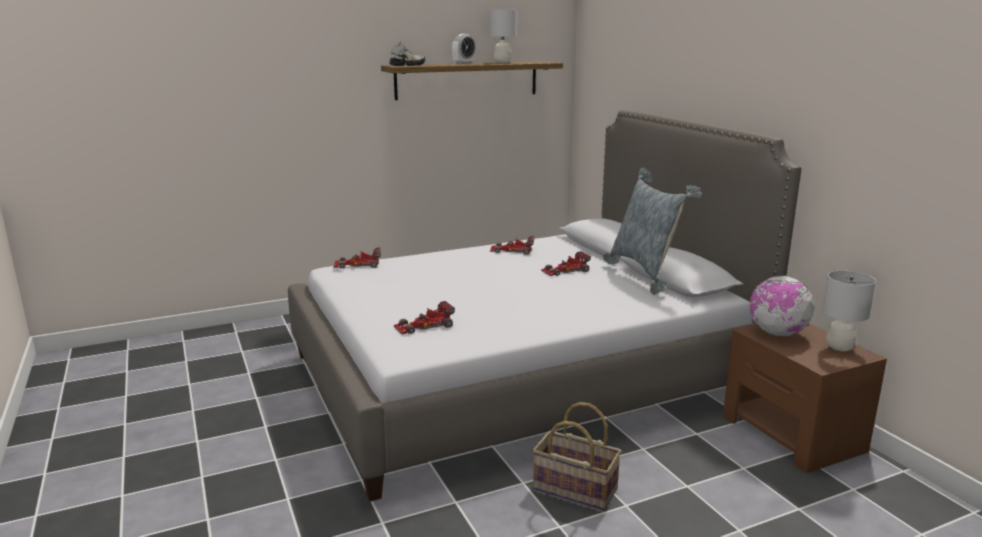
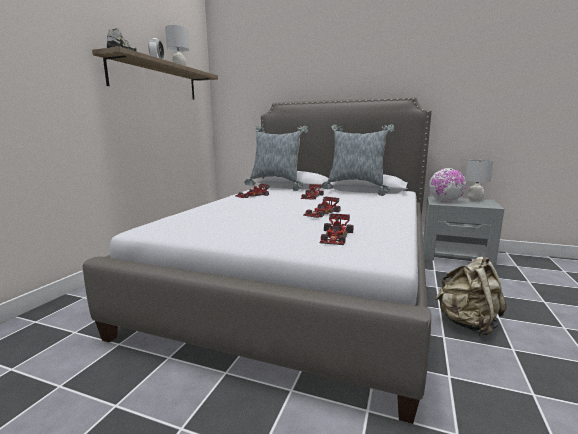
camera: 45 degrees left, 5 degrees down
toy car [334,248,381,268] -> toy car moved to [303,197,341,218]
basket [532,402,622,511] -> beige backpack [435,257,506,336]
brown nightstand [723,324,887,473] -> grey nightstand [423,196,504,267]
none -> pillow [244,126,308,191]

